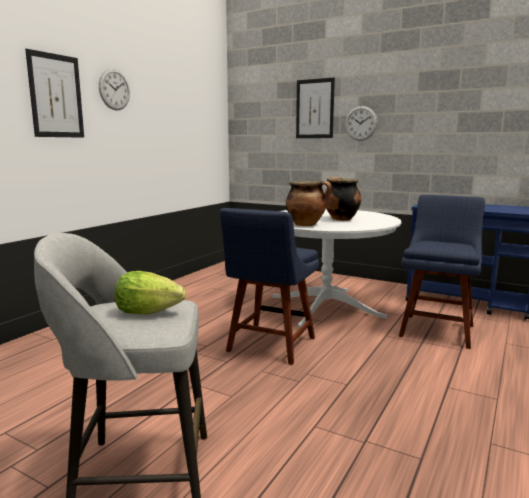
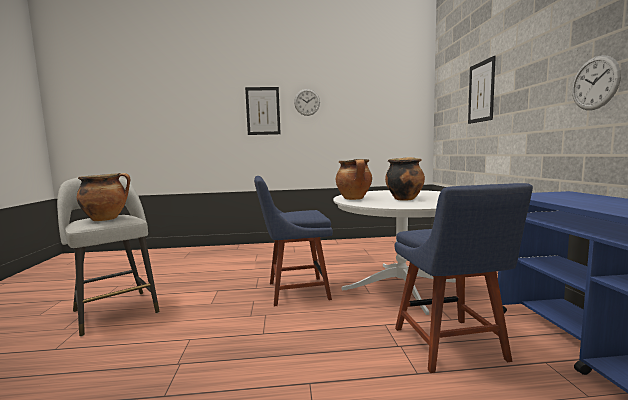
camera: 55 degrees right, 5 degrees down
lettuce [114,271,186,314] -> cooking pot [77,173,130,221]
wall clock [345,106,378,141] -> wall clock moved to [572,55,621,110]
blue chair [399,195,485,349] -> blue chair turned 90 degrees clockwise [395,183,533,373]

